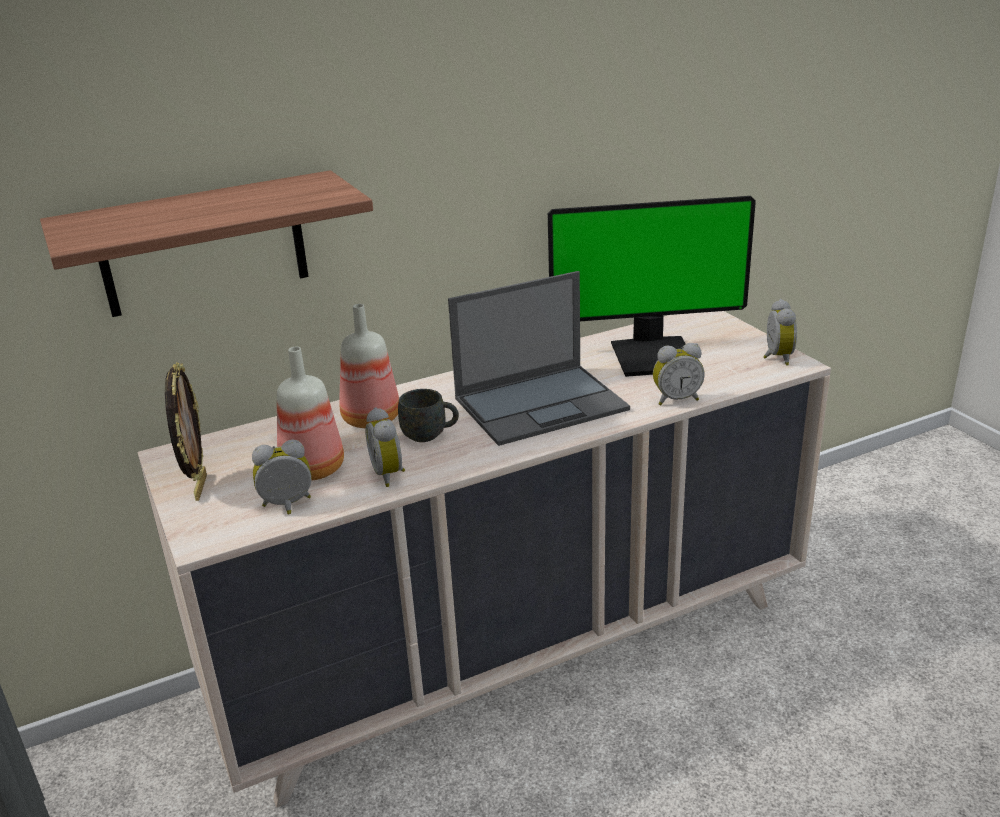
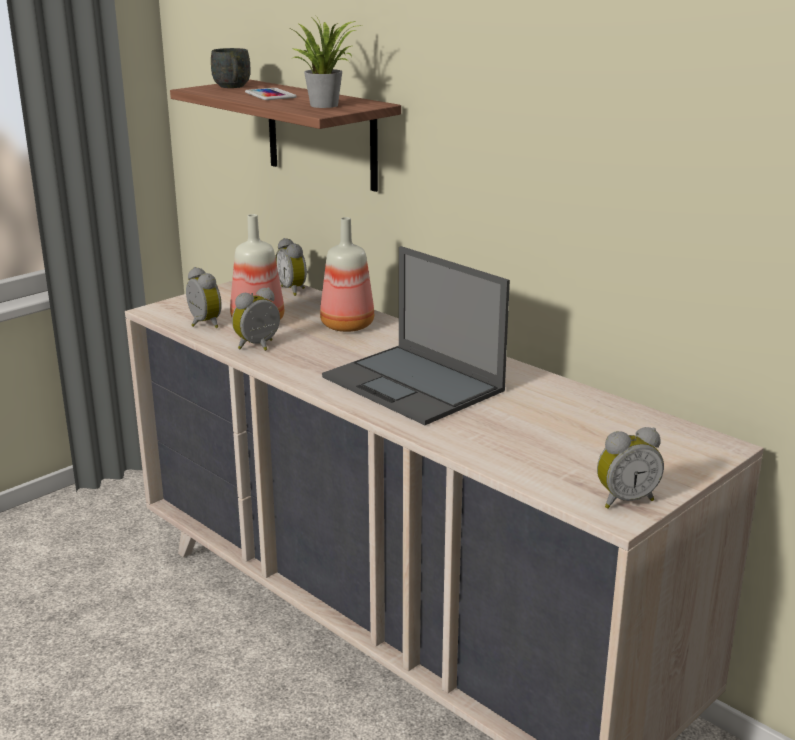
camera: 70 degrees right, 5 degrees down
picture frame [165,362,207,501] -> none
grey mug [398,389,459,442] -> grey mug moved to [211,48,250,88]
monitor [548,196,756,377] -> none
alarm clock [653,343,705,405] -> alarm clock moved to [276,238,307,296]
none -> phone [245,88,297,100]
none -> potted plant [290,16,363,108]

